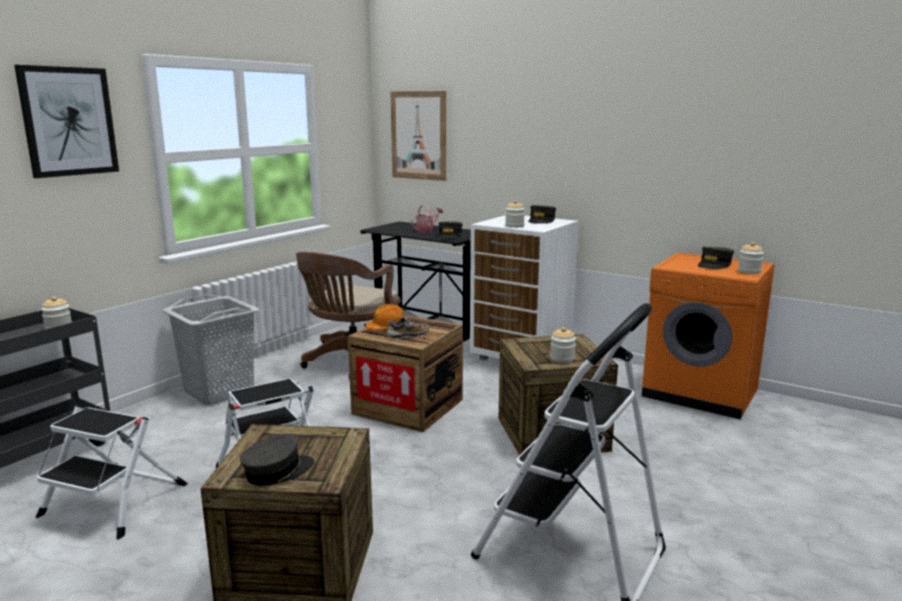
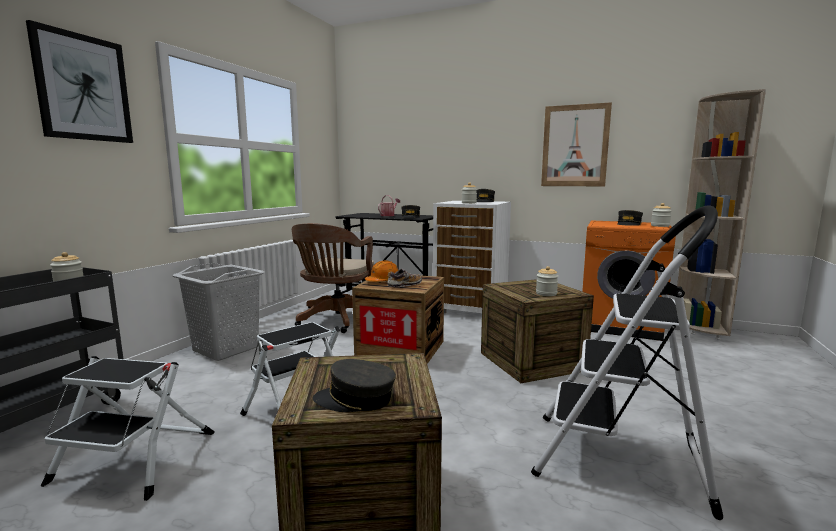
camera: 10 degrees left, 5 degrees down
grey cap [240,434,314,486] -> grey cap turned 120 degrees counterclockwise [313,359,396,412]
picture [391,91,446,181] -> picture moved to [541,102,612,186]
none -> beige bookcase [677,89,766,340]

